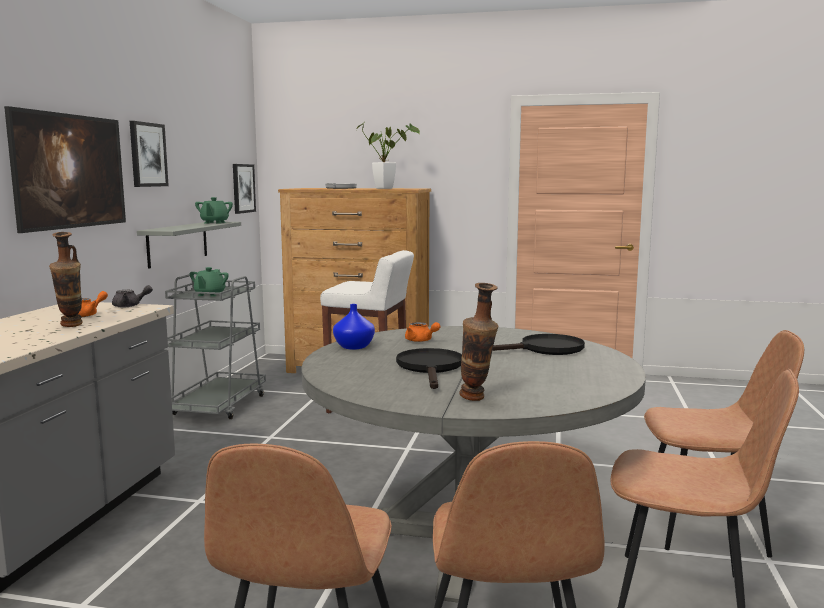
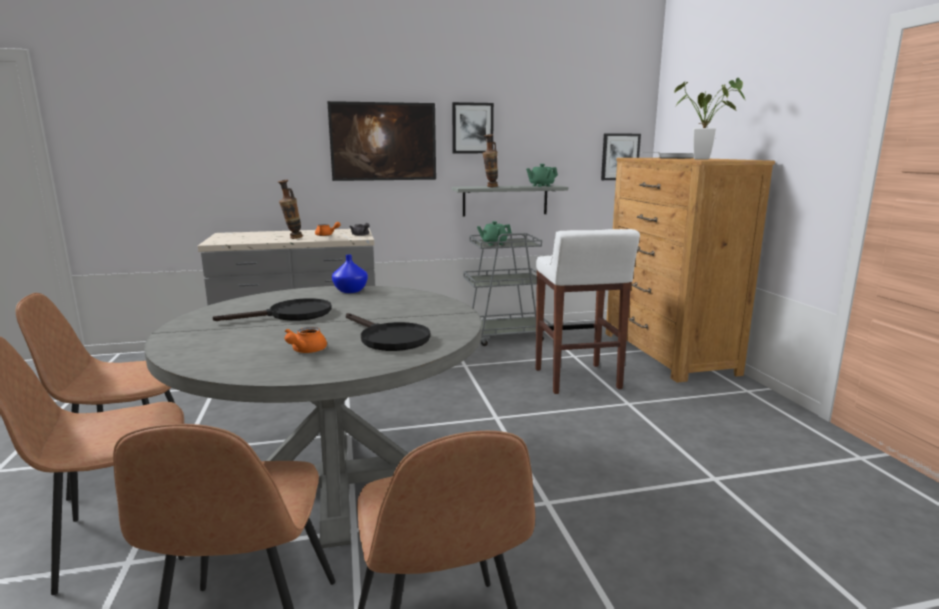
camera: 65 degrees right, 5 degrees up
orange teapot [405,322,440,342] -> orange teapot moved to [285,327,327,353]
vase [459,283,498,401] -> vase moved to [482,134,498,187]

